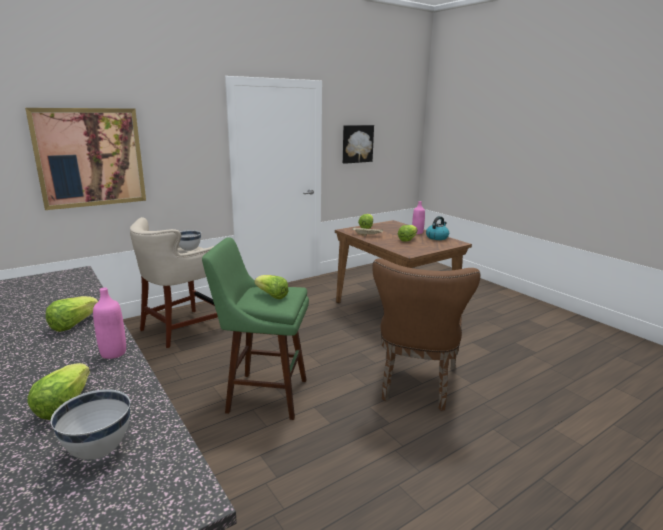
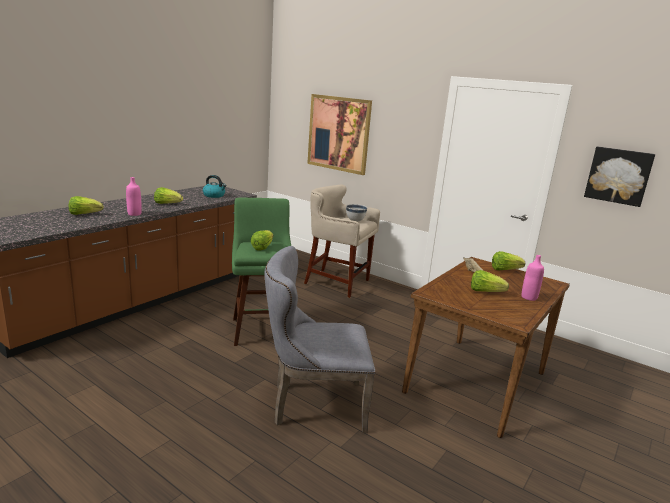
camera: 70 degrees right, 0 degrees up
white bowl [51,389,130,459] -> none
brown chair [372,258,481,411] -> grey chair [264,246,375,433]
kettle [426,216,449,240] -> kettle moved to [203,175,226,198]

